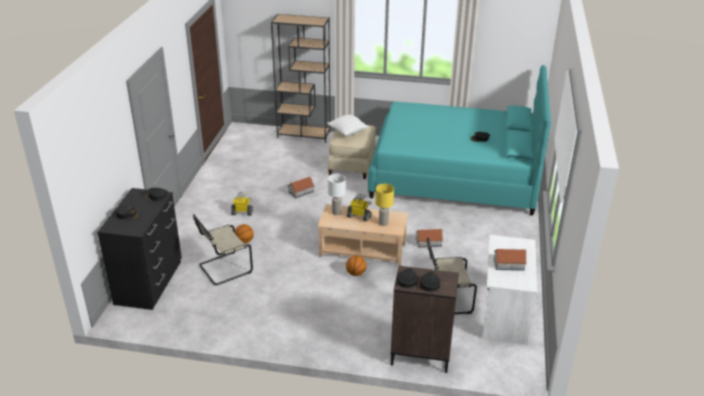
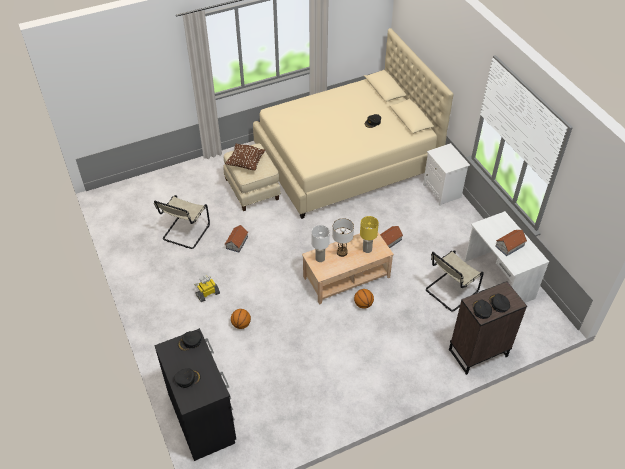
camera: 35 degrees left, 15 degrees up
beige chair [193,214,253,285] -> beige chair moved to [154,195,210,249]
bookcase [271,14,331,143] -> none
white pillow [327,115,369,136] -> brown pillow [225,144,266,170]
toy robot [347,193,372,222] -> table lamp [332,218,354,257]
turquoise bed [368,65,551,216] -> beige bed [253,28,453,219]
none -> white nightstand [423,143,470,206]

